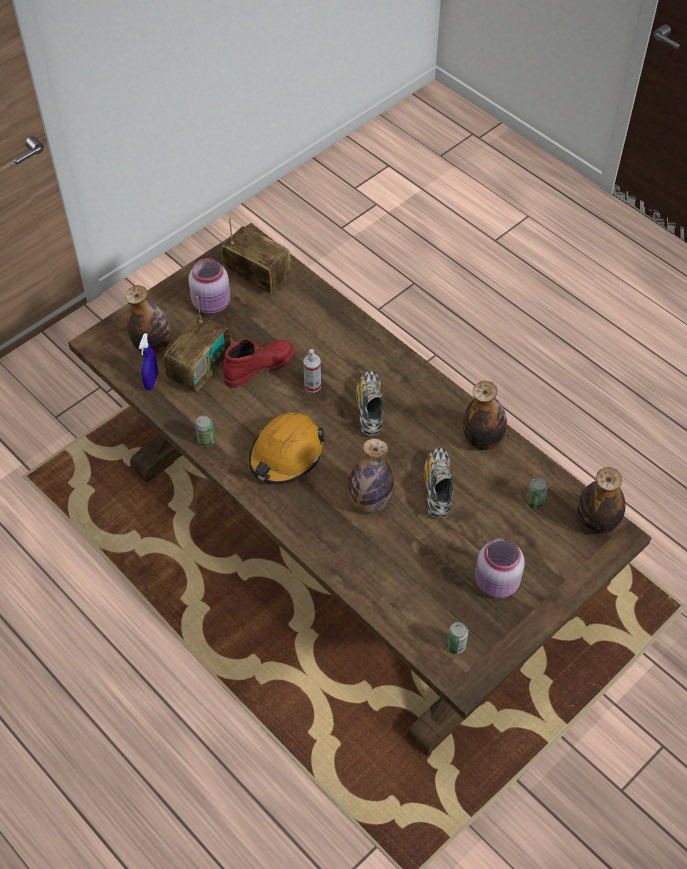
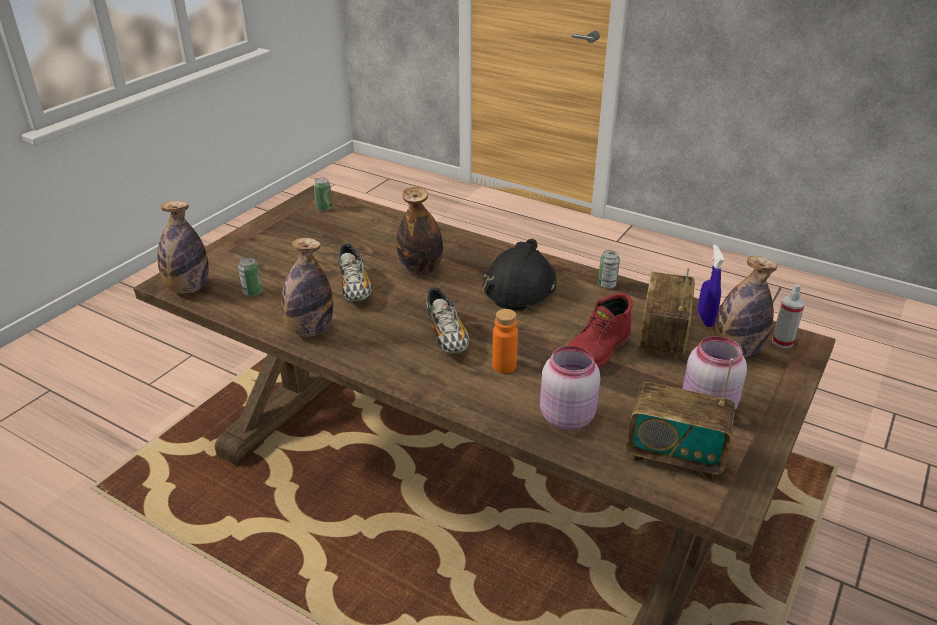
camera: 165 degrees right, 20 degrees down
orange hard hat [249,412,325,484] -> black hard hat [482,239,557,311]
spray bottle [303,349,321,393] -> spray bottle moved to [772,284,805,348]
pink jar [475,538,525,598] -> pink jar moved to [540,346,600,431]
none -> orange bottle [492,309,518,373]

